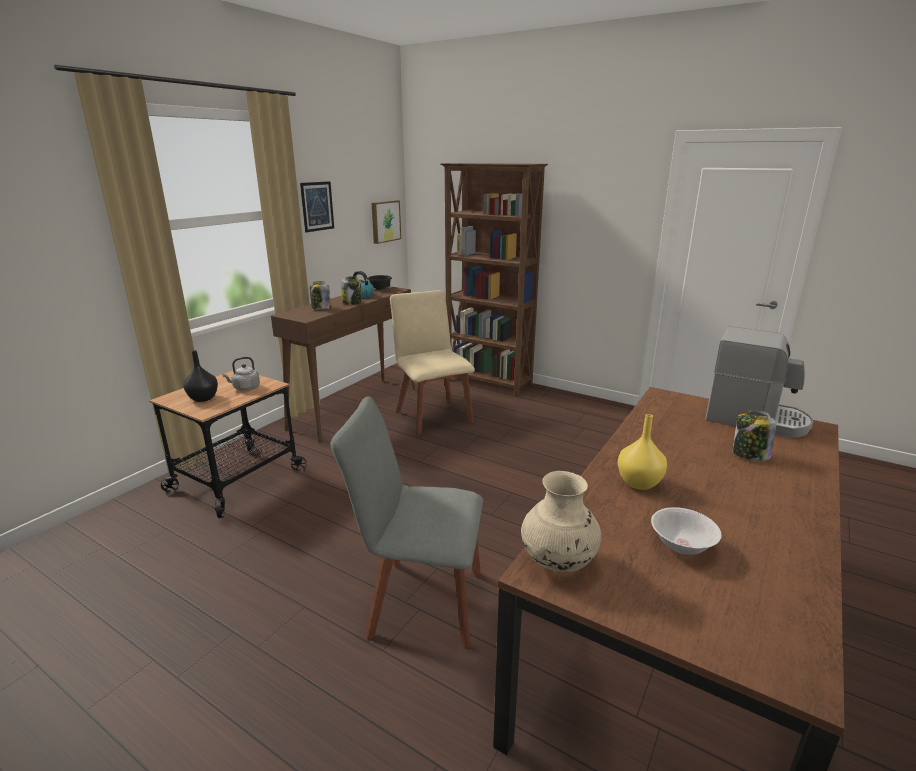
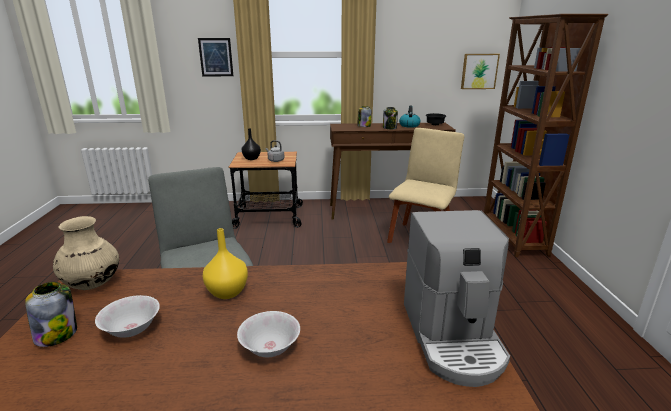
camera: 55 degrees right, 0 degrees up
picture [300,181,334,232] -> picture moved to [198,38,233,76]
jar [732,410,776,461] -> jar moved to [25,282,77,347]
none -> white bowl [237,311,300,357]

